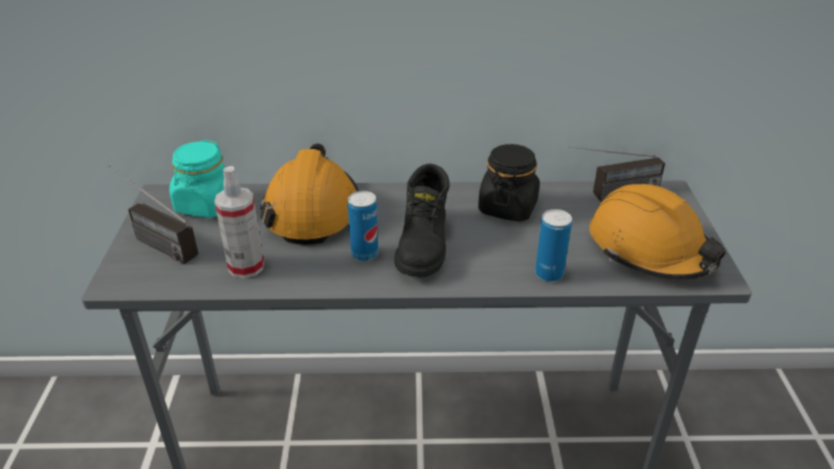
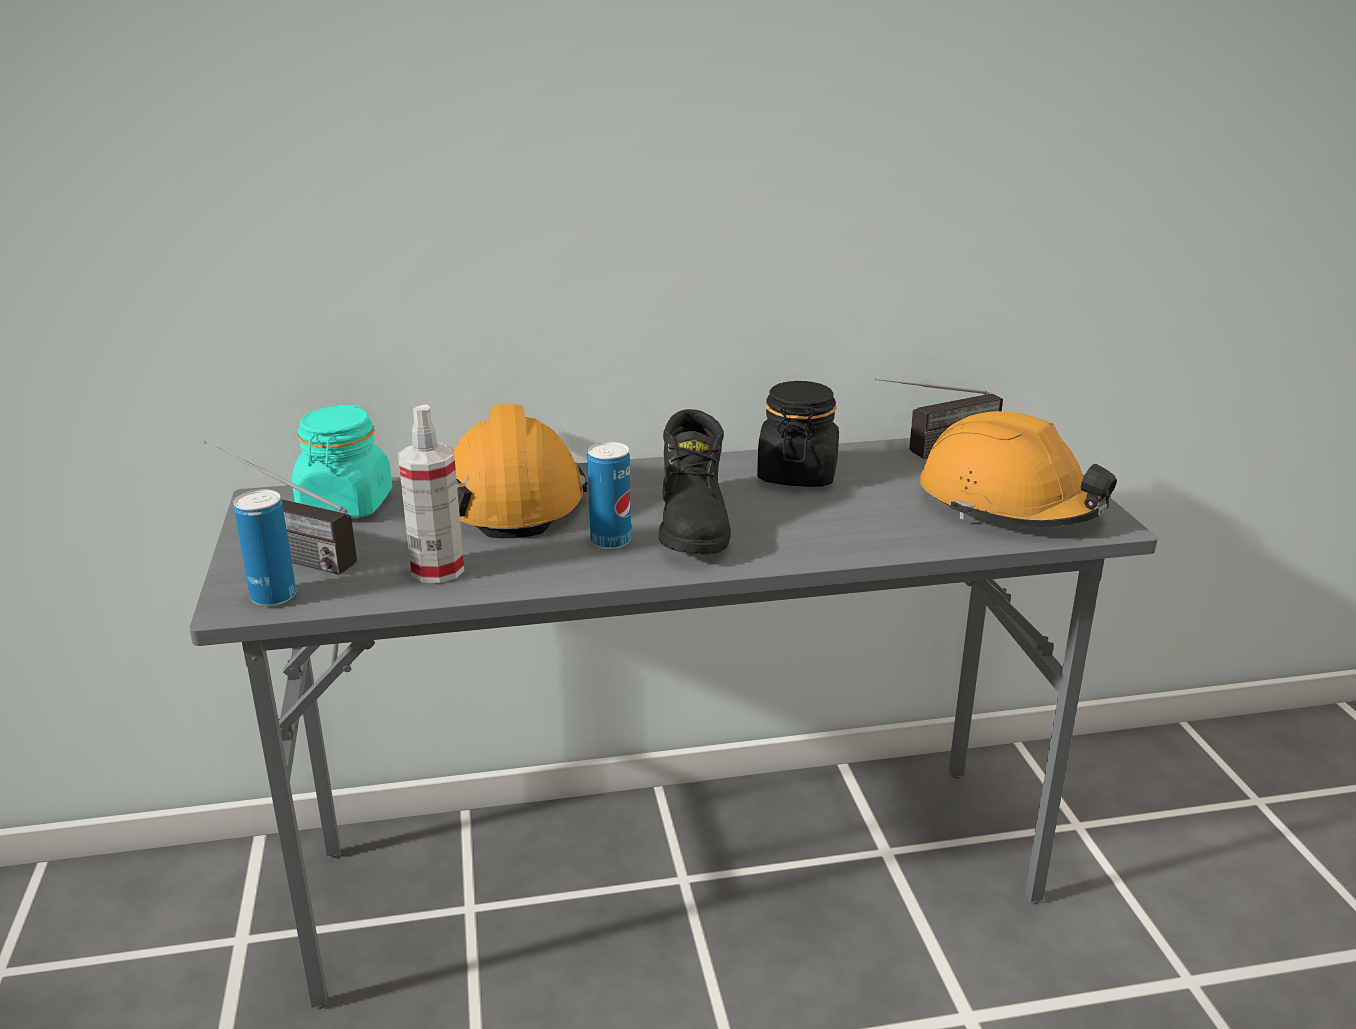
camera: 10 degrees left, 10 degrees down
can [535,209,572,282] -> can moved to [233,490,296,606]

